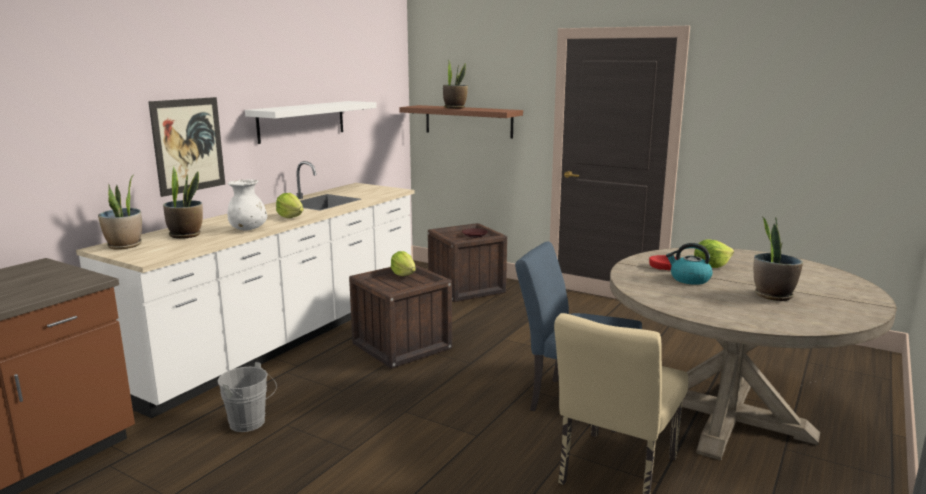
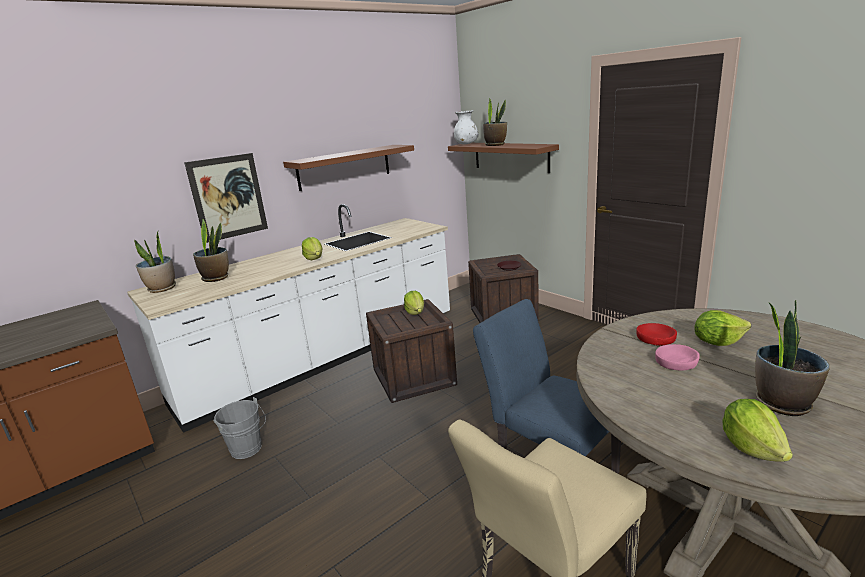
camera: 20 degrees right, 5 degrees up
white vase [227,179,267,230] -> white vase moved to [454,110,479,145]
white shelf [245,101,377,144] -> brown shelf [283,145,414,191]
kettle [666,243,712,285] -> pink bowl [655,344,700,371]
none -> lettuce [722,399,793,462]

